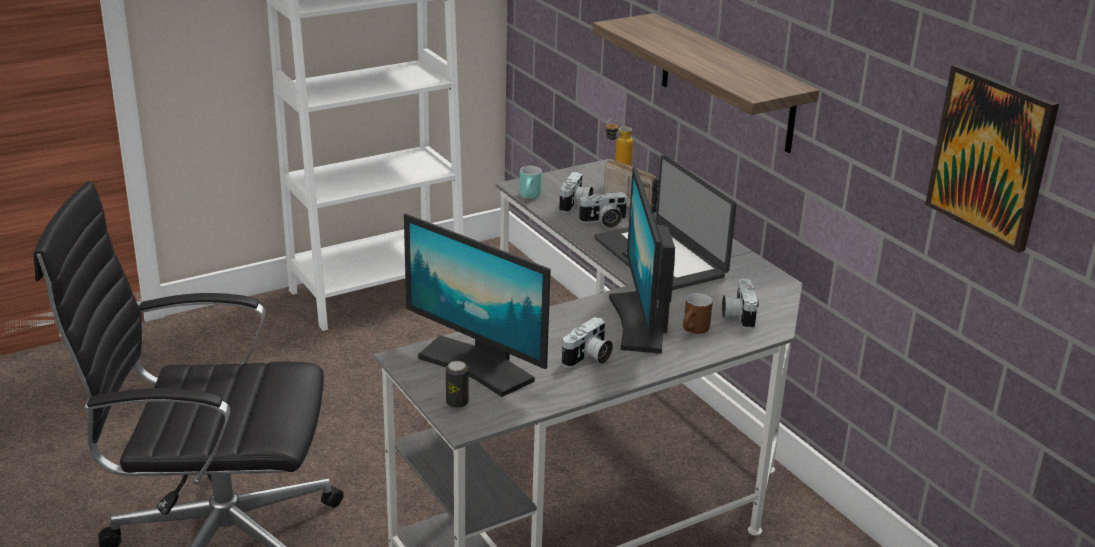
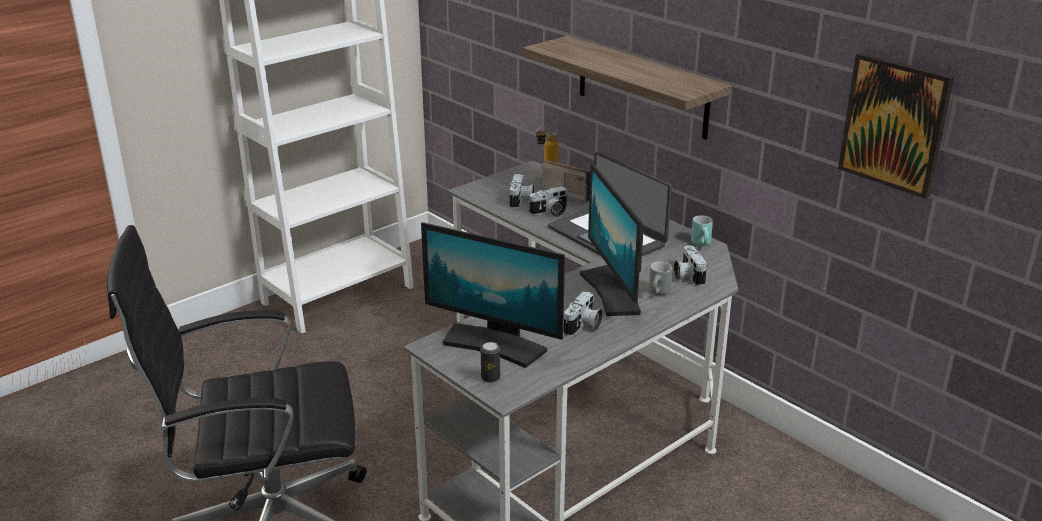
camera: 10 degrees left, 0 degrees up
turquoise mug [519,166,542,199] -> turquoise mug moved to [691,215,713,246]
brown mug [683,293,713,334] -> grey mug [649,262,672,295]

